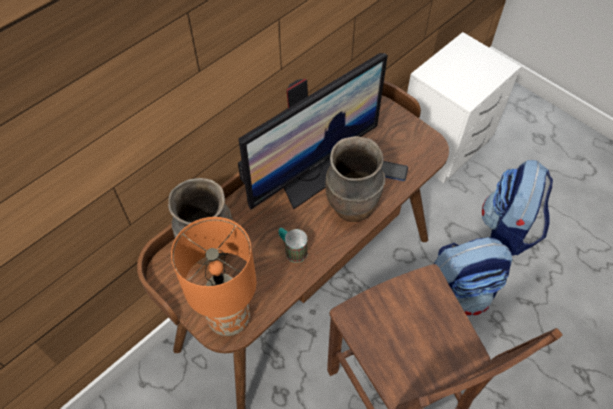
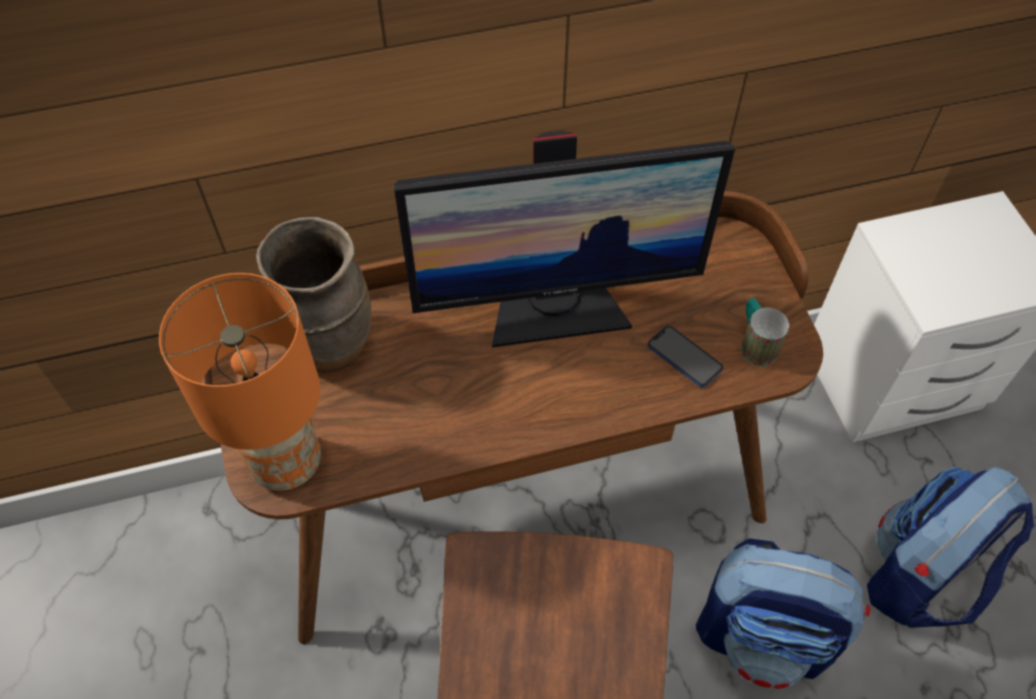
camera: 30 degrees right, 0 degrees up
mug [278,228,308,263] -> mug moved to [741,298,789,366]
brown vase [325,136,385,222] -> none

